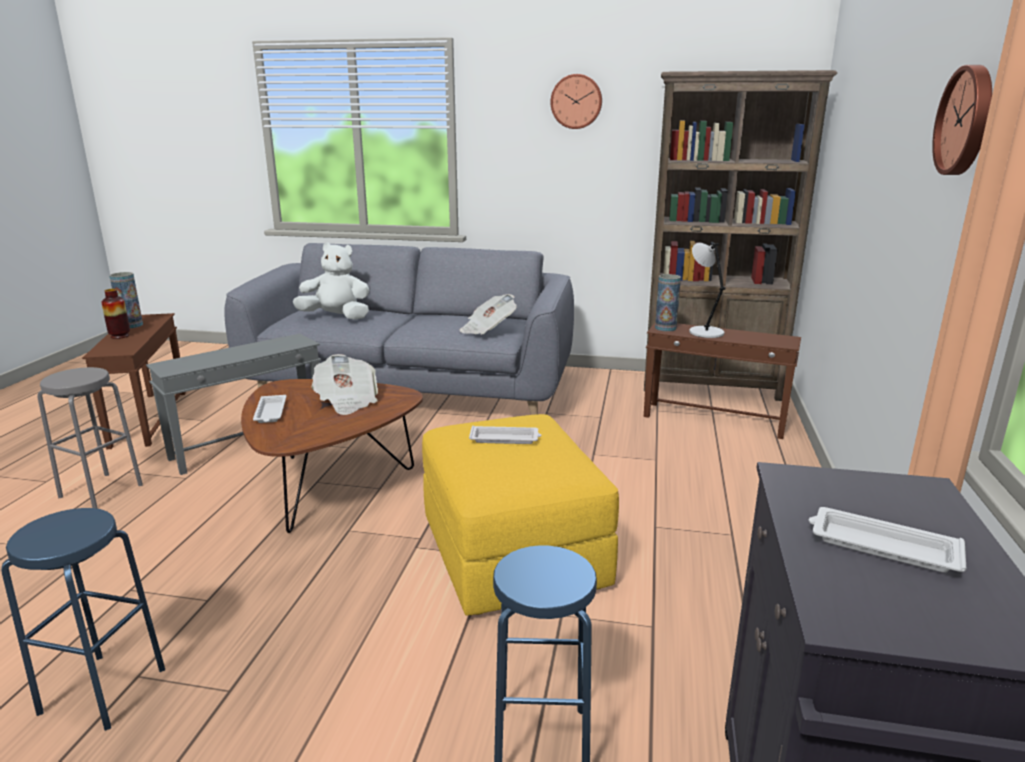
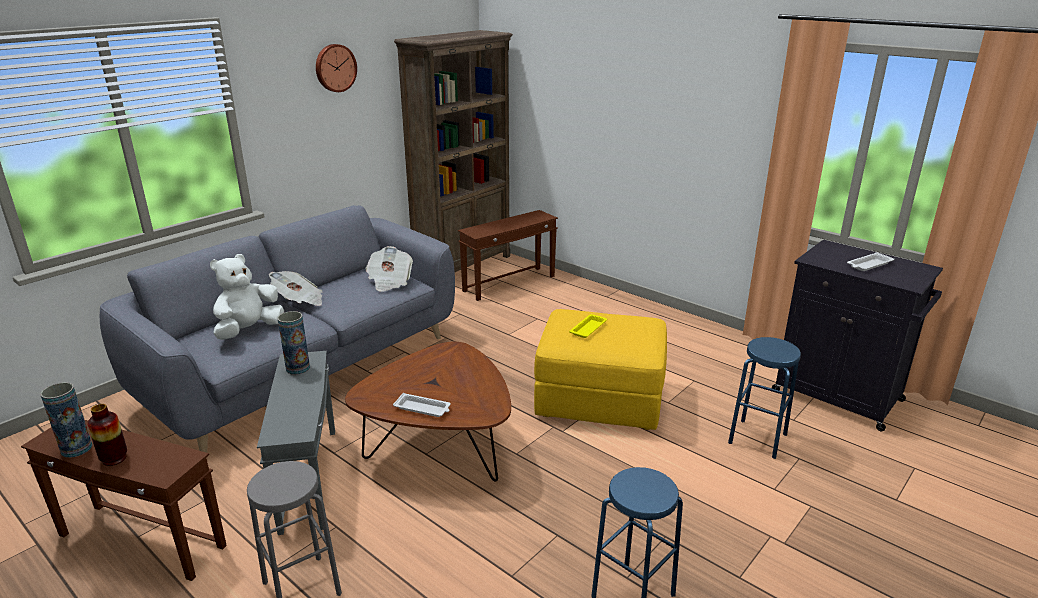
camera: 60 degrees left, 5 degrees up
newspaper [311,354,378,415] -> newspaper moved to [269,271,322,306]
white tray [469,425,541,444] -> yellow tray [569,314,607,338]
vase [655,274,681,331] -> vase moved to [277,311,310,375]
grey table lamp [689,243,726,338] -> none
wall clock [932,65,992,175] -> none

